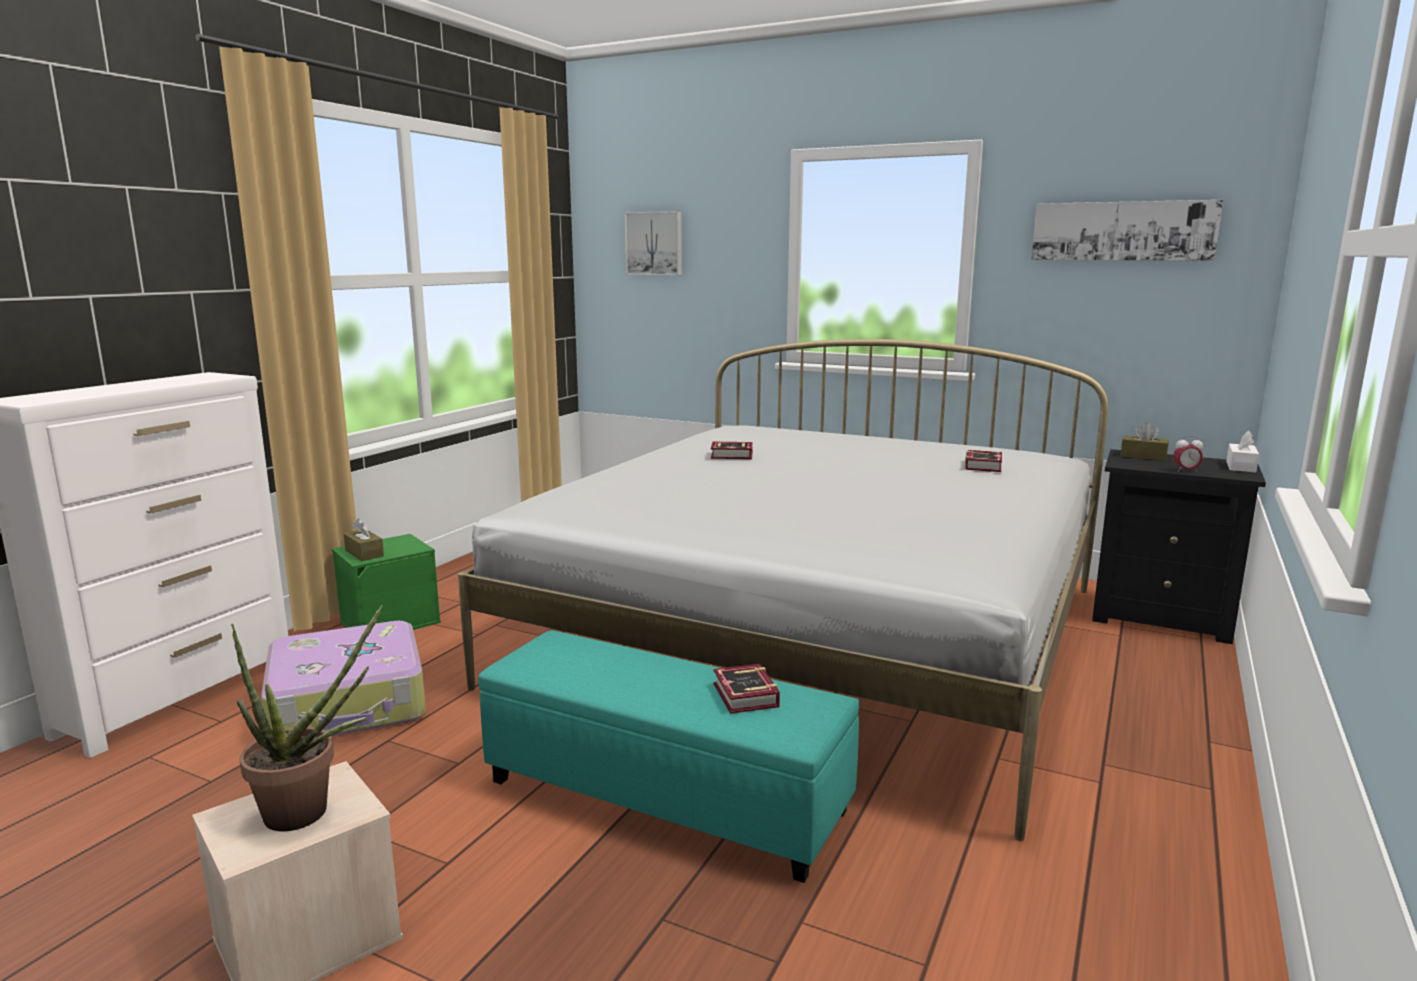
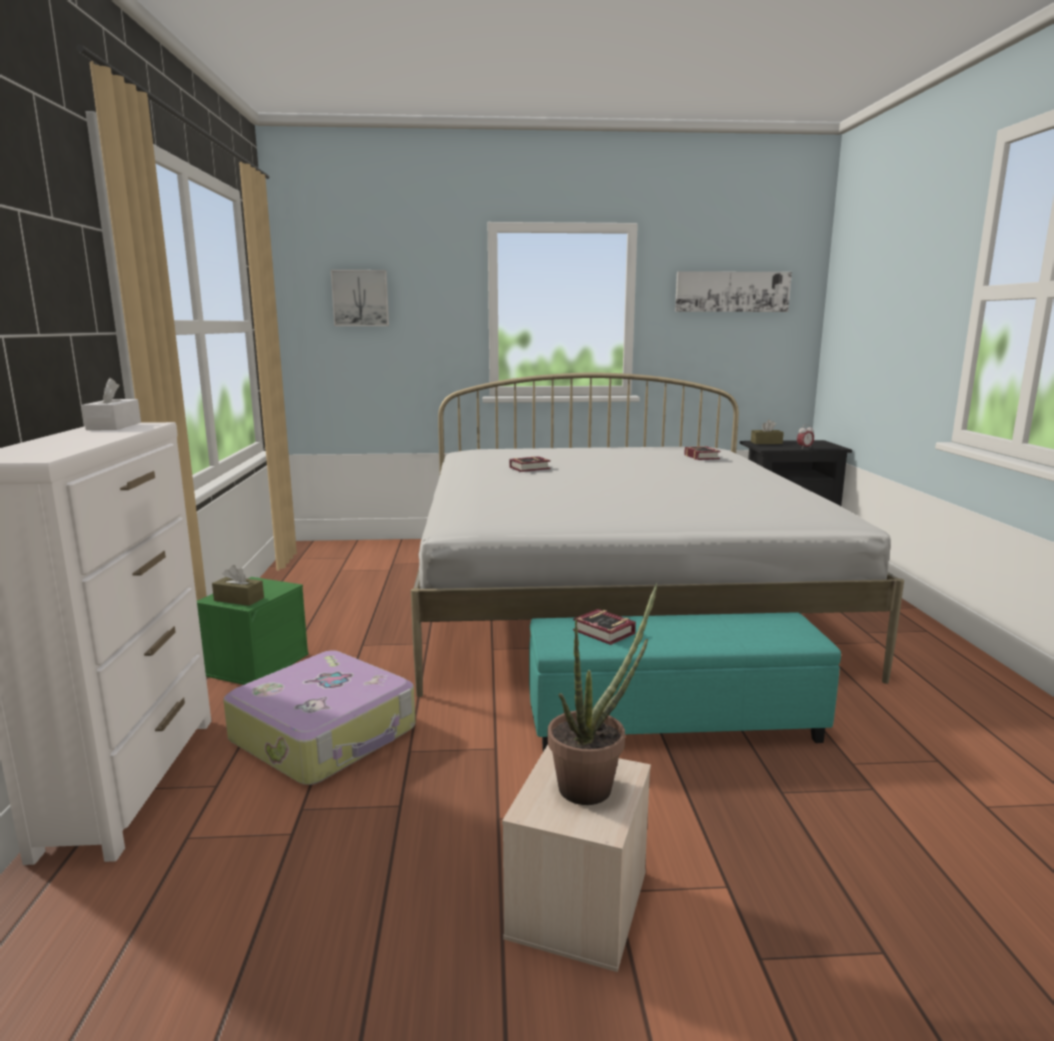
camera: 30 degrees left, 0 degrees up
book [713,664,780,714] -> book moved to [573,609,636,645]
white tissue box [1226,431,1259,473] -> white tissue box moved to [82,378,141,430]

